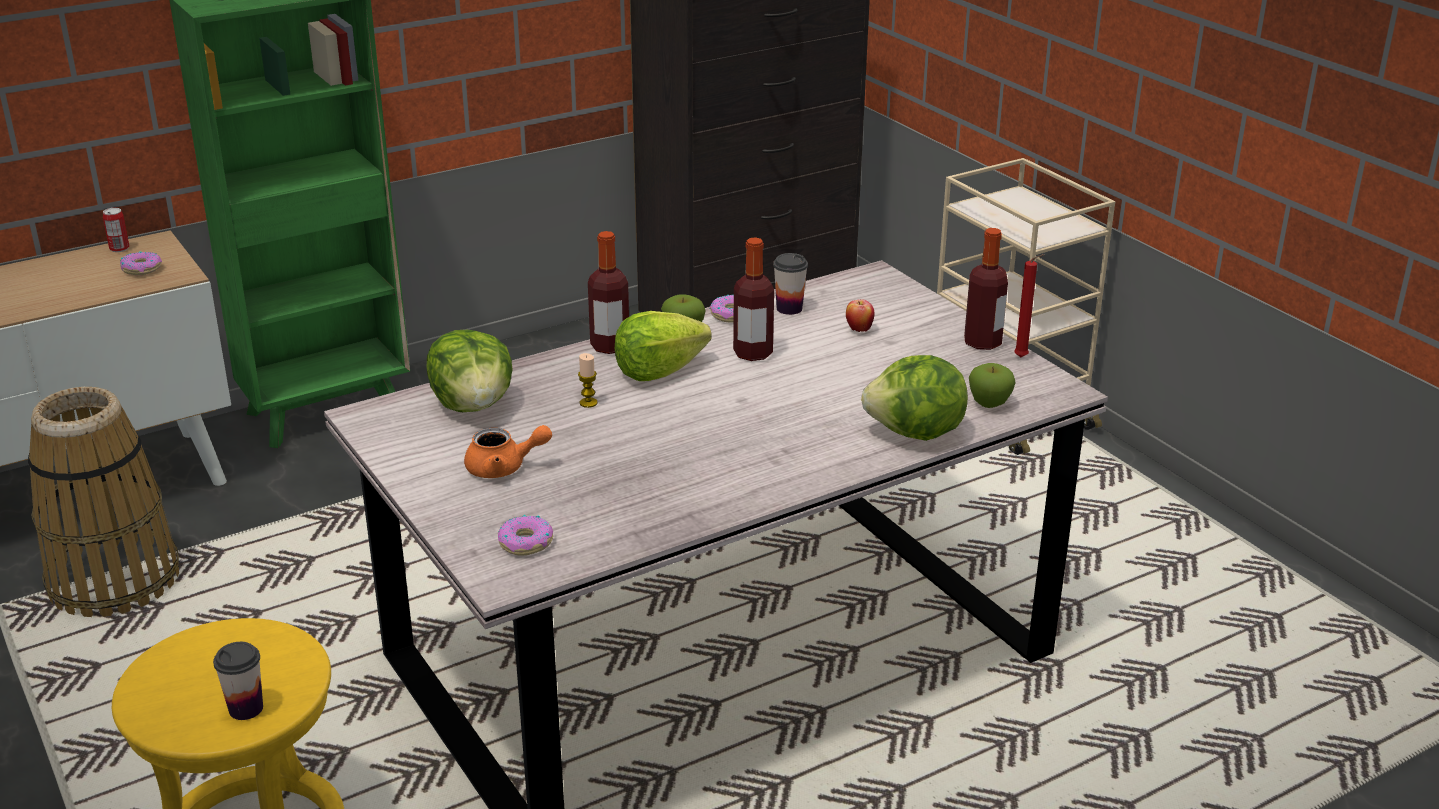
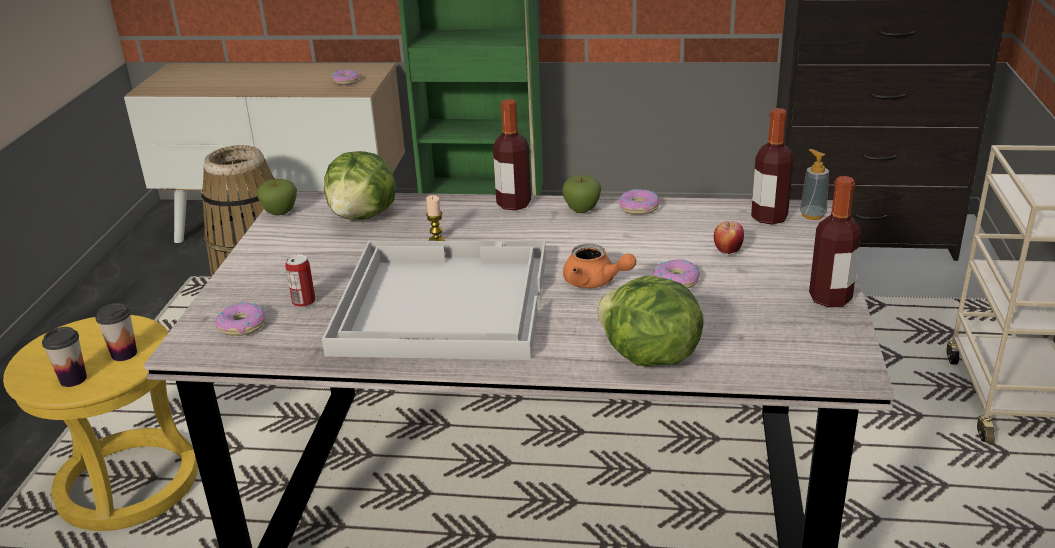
camera: 40 degrees right, 0 degrees up
can [103,208,129,252] -> can moved to [285,254,315,307]
orange teapot [464,425,552,478] -> orange teapot moved to [563,244,636,288]
lettuce [615,311,712,381] -> none
bottle [733,237,774,361] -> bottle moved to [751,108,794,225]
cup [773,253,808,315] -> cup moved to [95,303,137,361]
apple [969,363,1016,408] -> apple moved to [257,179,297,215]
red candle [1014,254,1044,357] -> none
none -> white tray [322,240,546,360]
none -> donut [653,259,700,288]
none -> soap dispenser [800,149,829,220]

